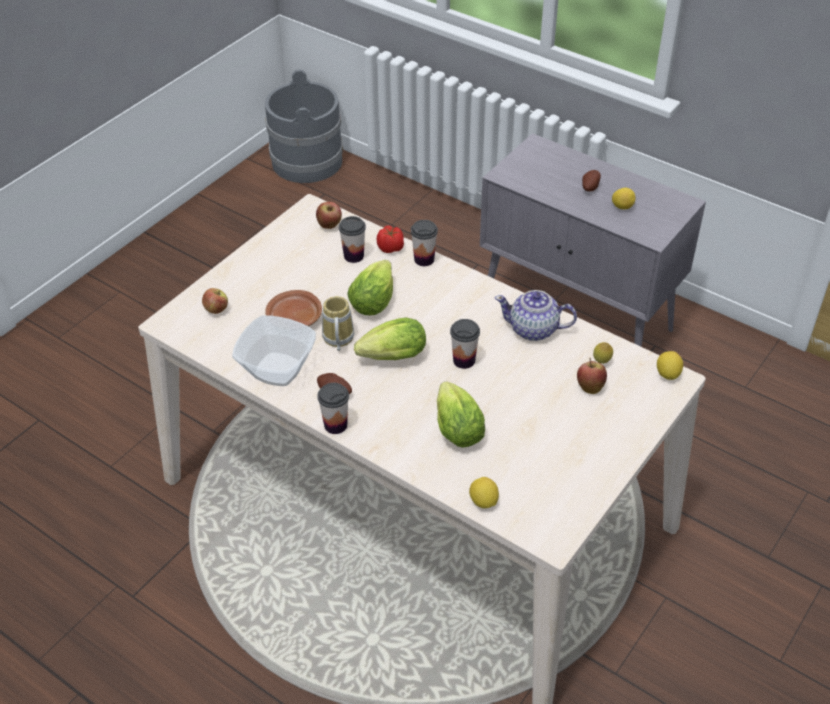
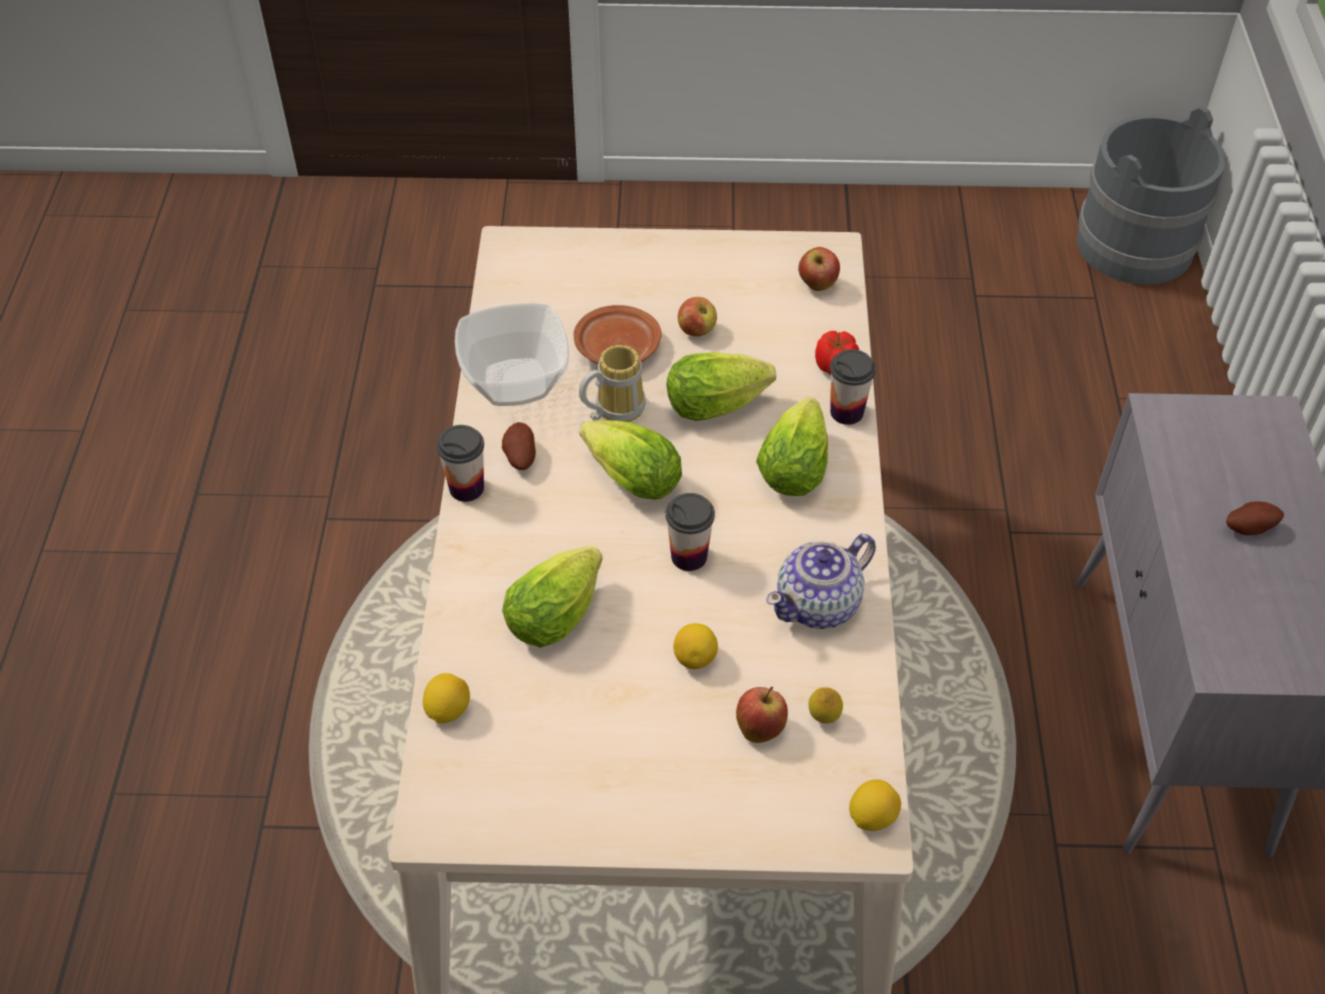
camera: 55 degrees right, 5 degrees up
apple [202,288,228,314] -> apple moved to [678,297,717,337]
cup [339,216,366,263] -> none
teapot [495,290,577,341] -> teapot turned 105 degrees counterclockwise [766,534,876,629]
lemon [612,188,636,209] -> lemon moved to [673,623,718,669]
none -> lettuce [756,398,828,496]

